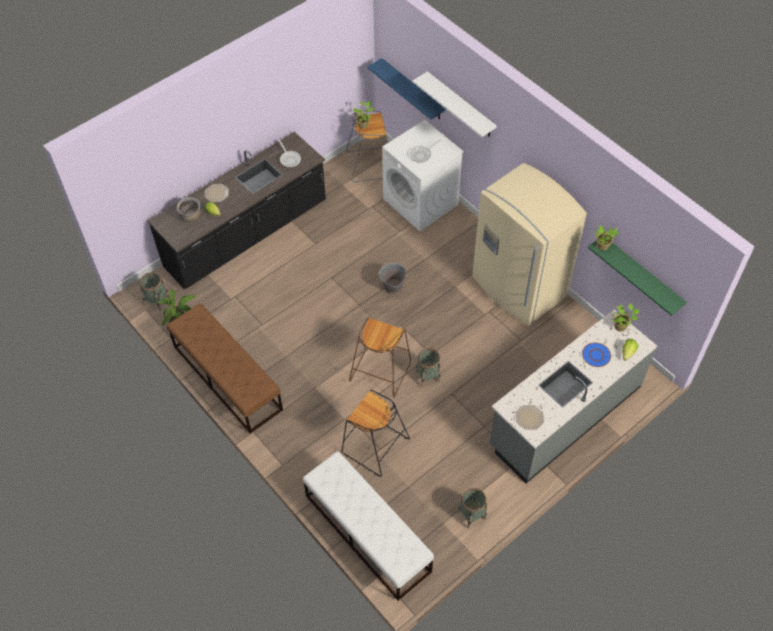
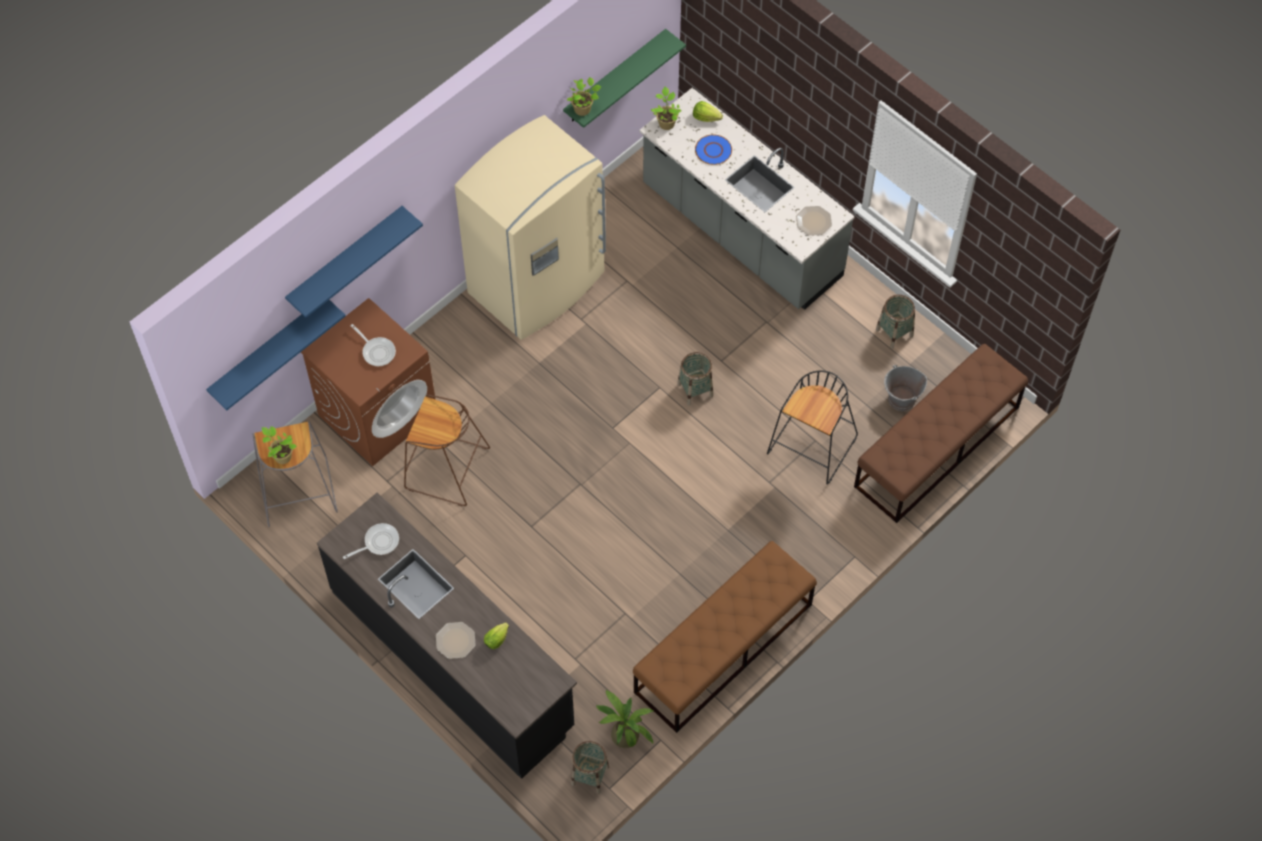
camera: 95 degrees left, 5 degrees up
brown cooking pot [177,197,200,222] -> none
white bench [302,451,434,601] -> brown bench [854,344,1028,523]
brown stool [349,318,411,397] -> brown stool moved to [404,394,490,507]
grey bucket [379,263,407,295] -> grey bucket moved to [884,365,927,411]
white washing machine [382,120,464,231] -> brown washing machine [301,298,436,466]
white shelf [413,71,497,137] -> blue shelf [285,206,423,318]

